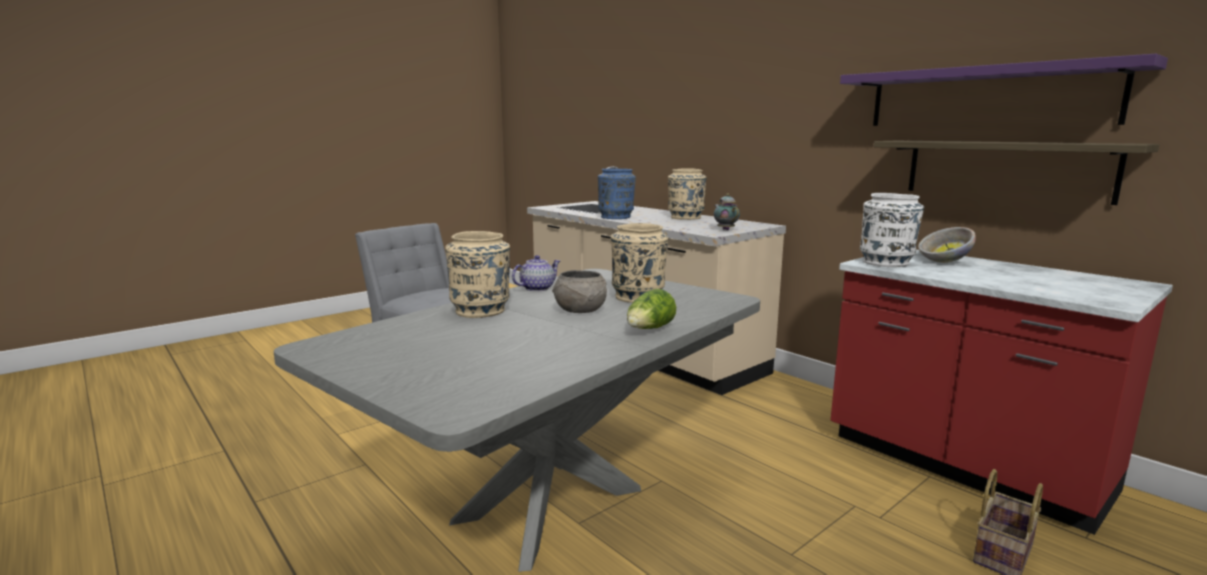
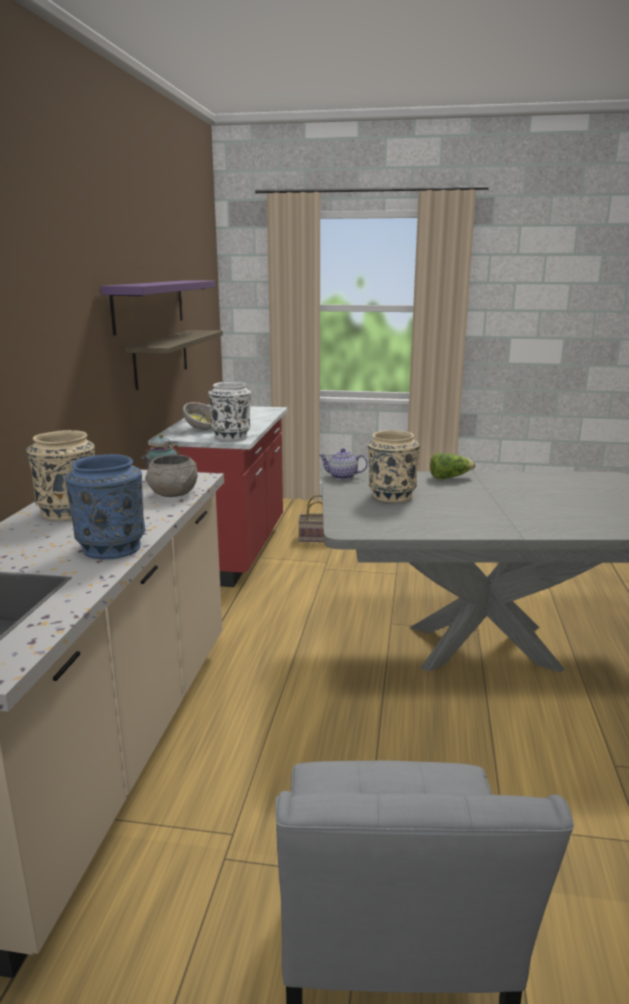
camera: 130 degrees left, 5 degrees up
beige vase [445,231,510,318] -> none
teapot [512,255,560,291] -> teapot moved to [319,448,368,480]
grey bowl [552,270,607,313] -> grey bowl moved to [145,455,198,497]

